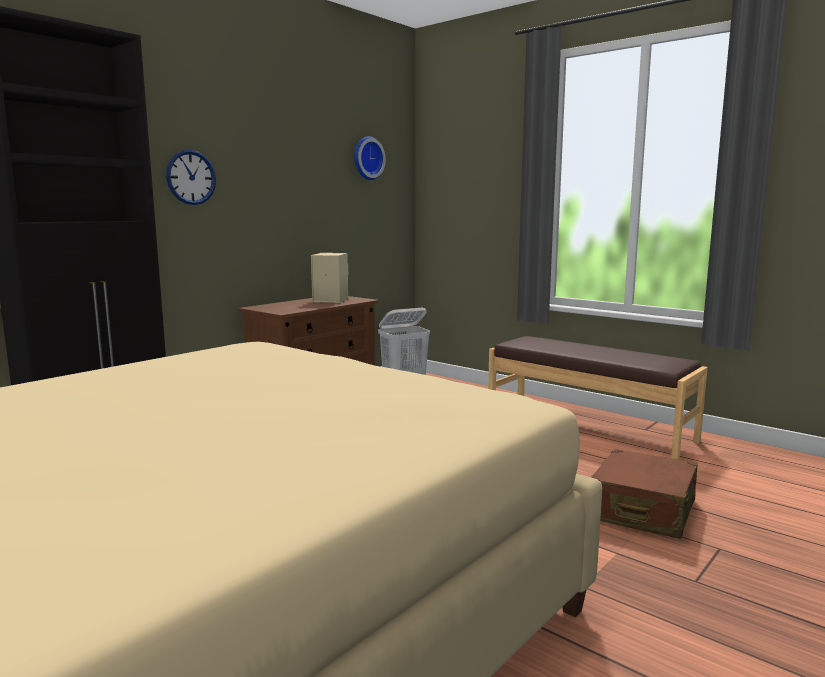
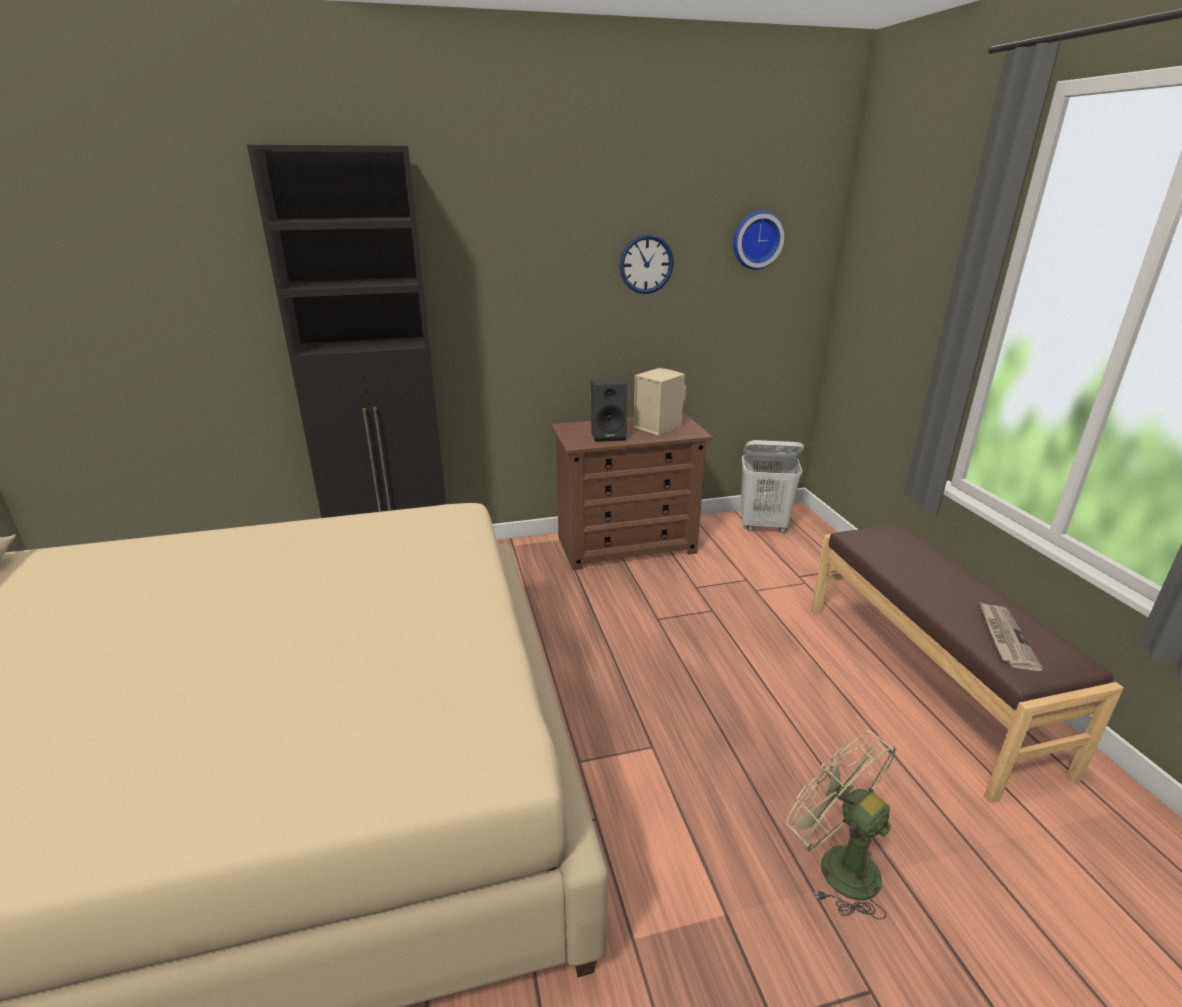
camera: 35 degrees right, 15 degrees up
wall clock [166,150,216,205] -> wall clock moved to [619,234,674,294]
brown suitcase [591,449,698,539] -> green fan [786,731,896,920]
none -> black speaker [591,380,627,442]
none -> newspaper [980,602,1043,671]

